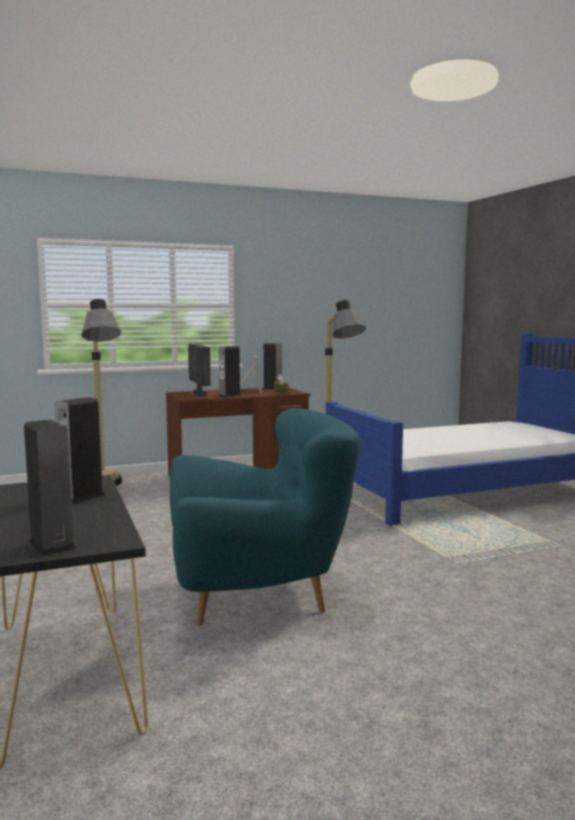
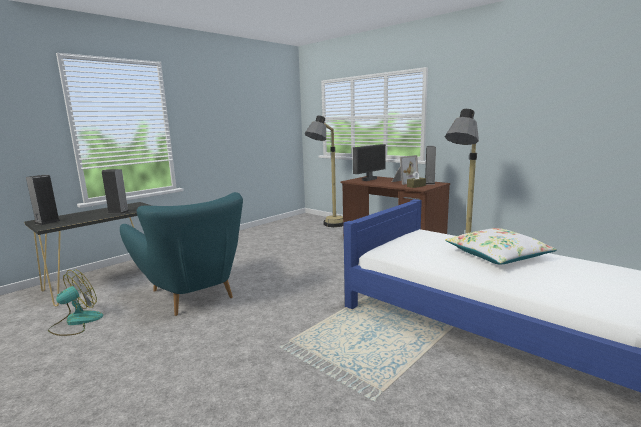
camera: 65 degrees right, 5 degrees up
speaker [219,346,241,398] -> none
none -> fan [48,270,103,336]
none -> white pillow [445,228,557,264]

